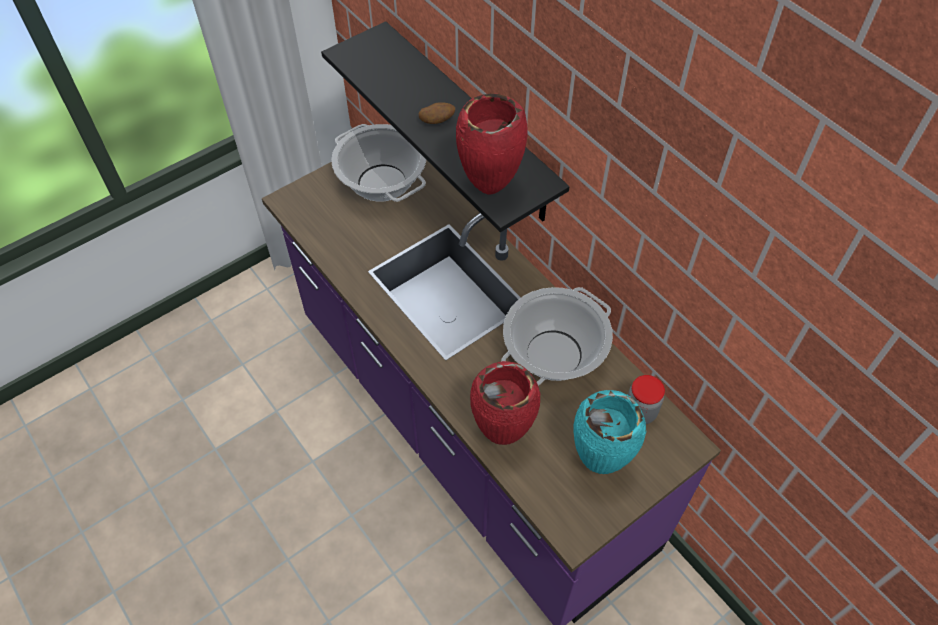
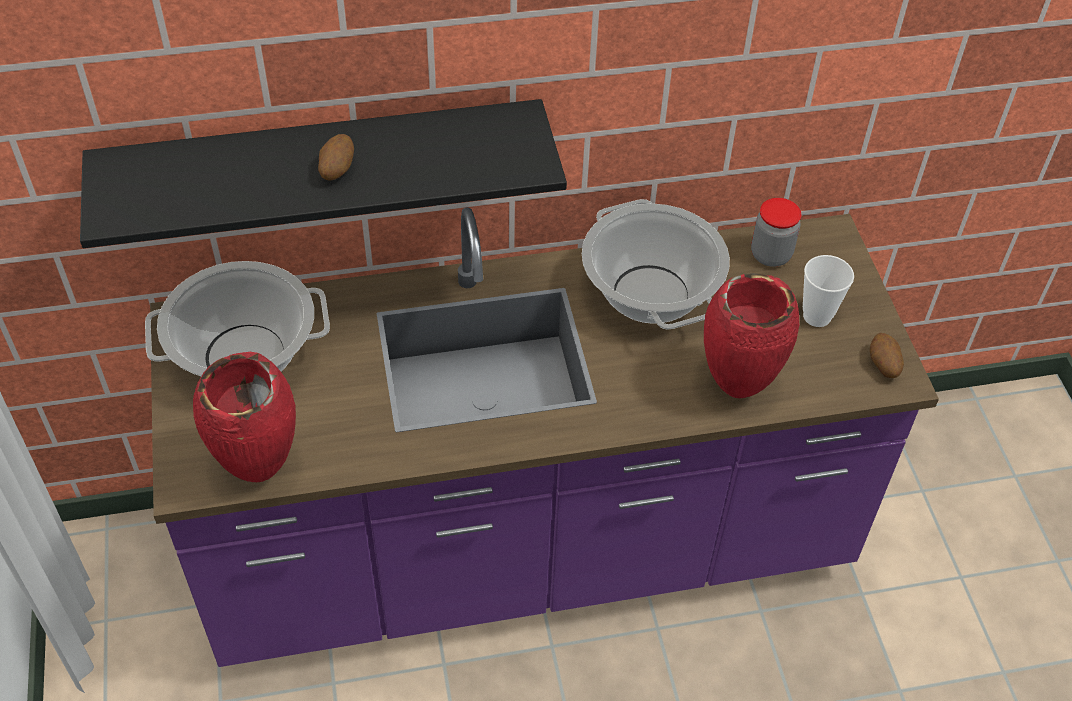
camera: 65 degrees left, 5 degrees down
red vase [456,94,528,195] -> red vase moved to [193,352,296,482]
turquoise vase [573,390,646,474] -> cup [803,255,854,327]
none -> potato [870,333,904,378]

